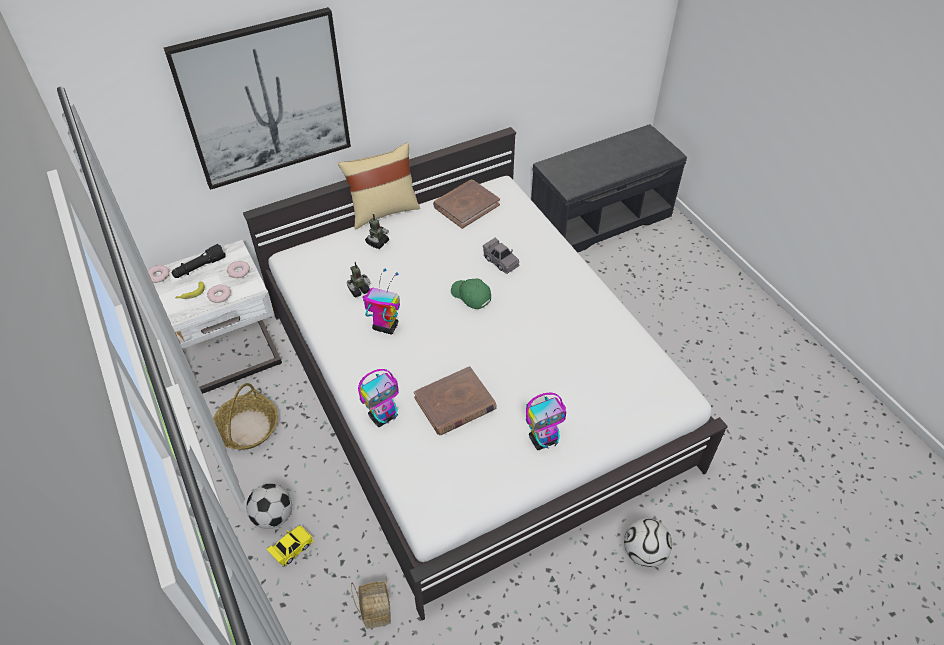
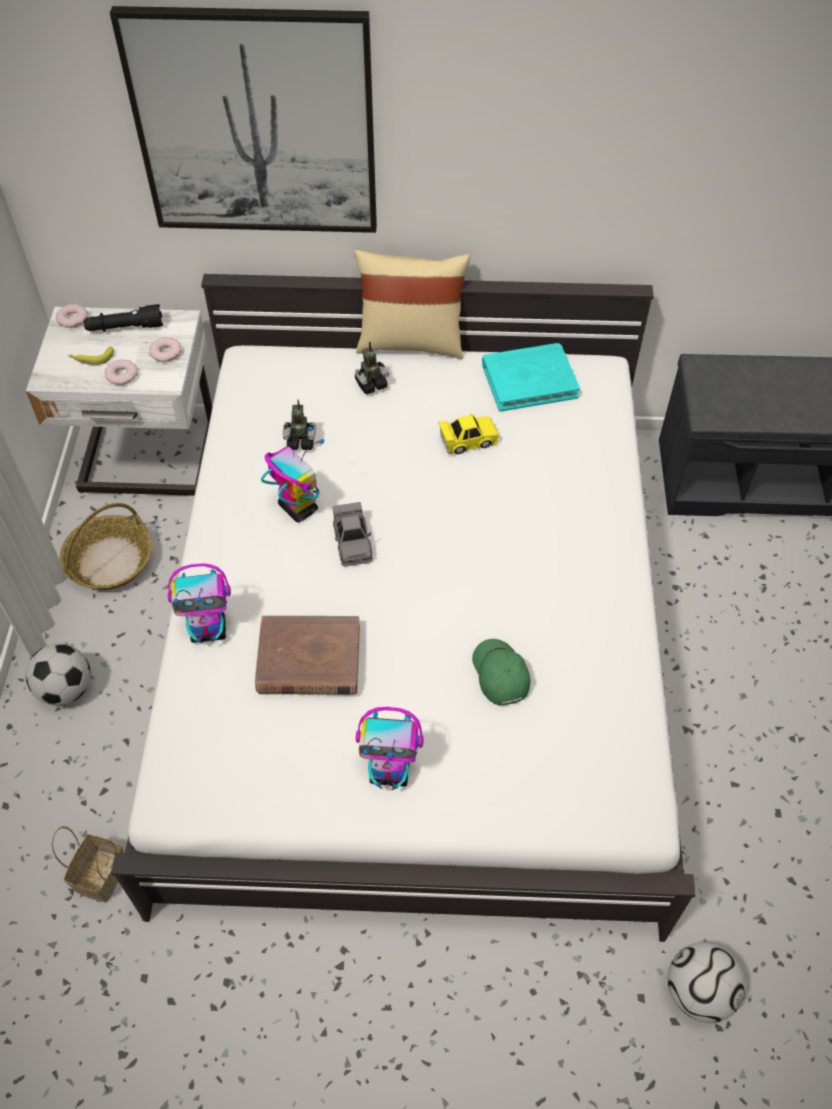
camera: 30 degrees right, 5 degrees up
yellow toy car [266,526,313,567] -> yellow toy car moved to [438,413,499,455]
brown book [433,180,500,229] -> turquoise book [482,343,580,412]
green cap [451,278,491,309] -> green cap moved to [472,639,530,706]
grey toy car [483,237,519,274] -> grey toy car moved to [332,502,373,566]
football [624,518,672,567] -> football moved to [668,942,746,1023]

